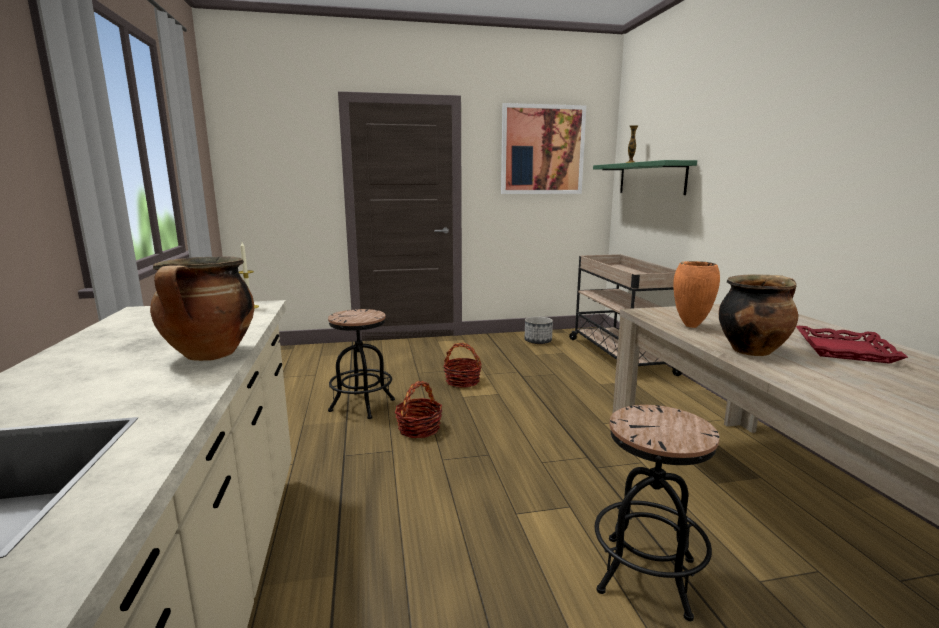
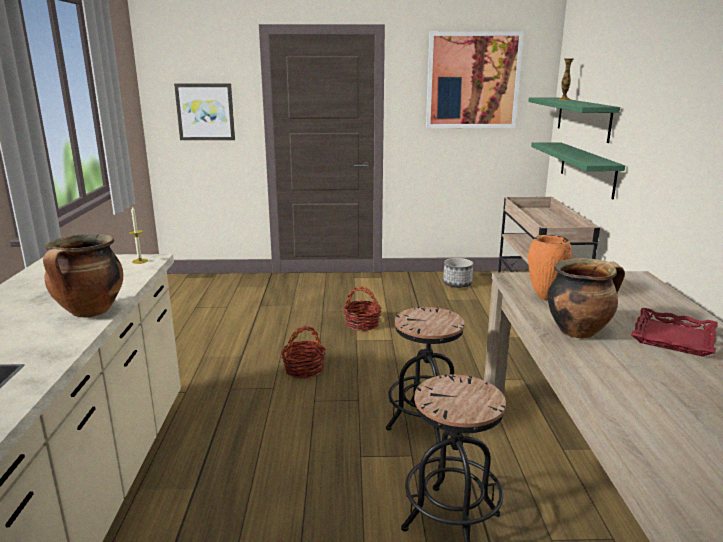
camera: 10 degrees right, 5 degrees up
black stool [328,309,395,419] -> black stool moved to [386,307,465,443]
none -> picture [174,83,235,140]
none -> green shelf [531,142,625,200]

